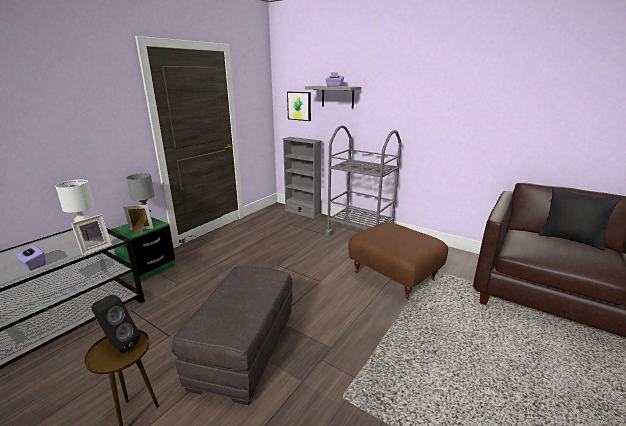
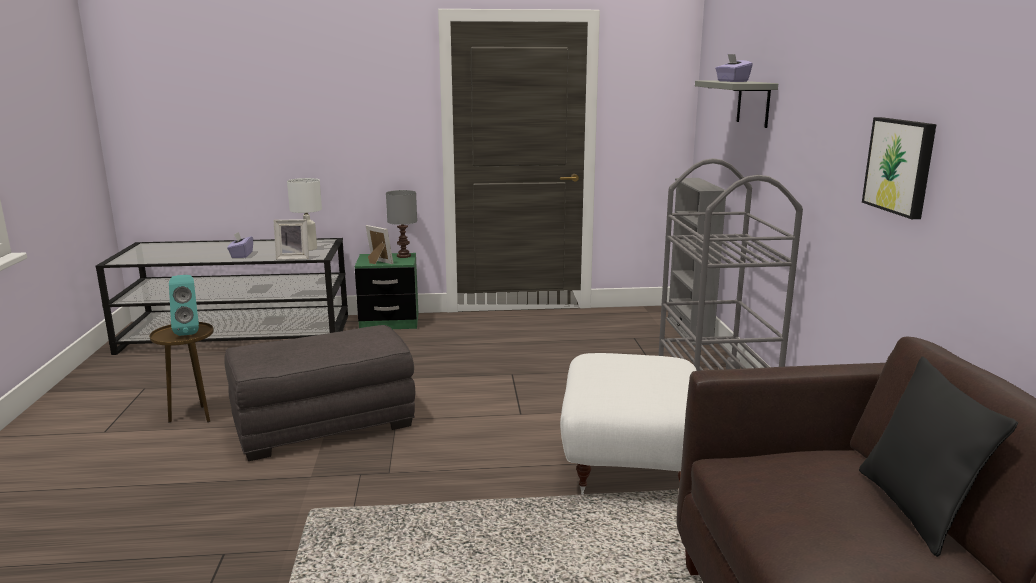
camera: 50 degrees right, 5 degrees down
black speaker [91,294,140,353] -> turquoise speaker [169,275,199,336]
picture [287,92,311,121] -> picture moved to [862,117,936,219]
brown ottoman [348,222,448,301] -> white ottoman [560,353,697,495]

